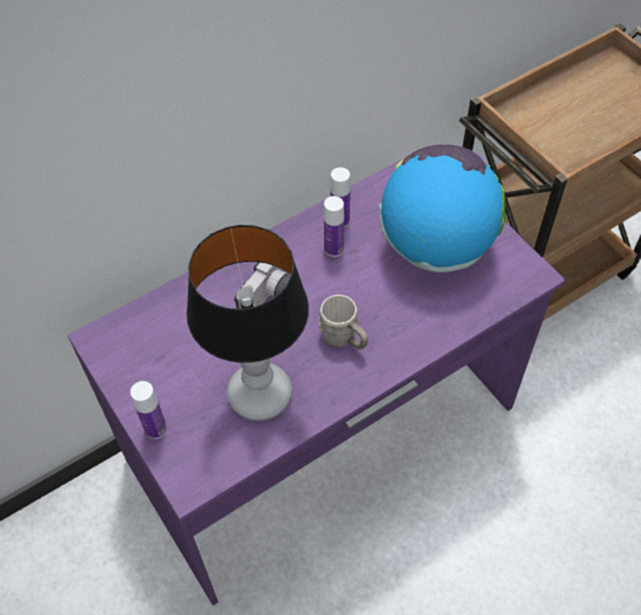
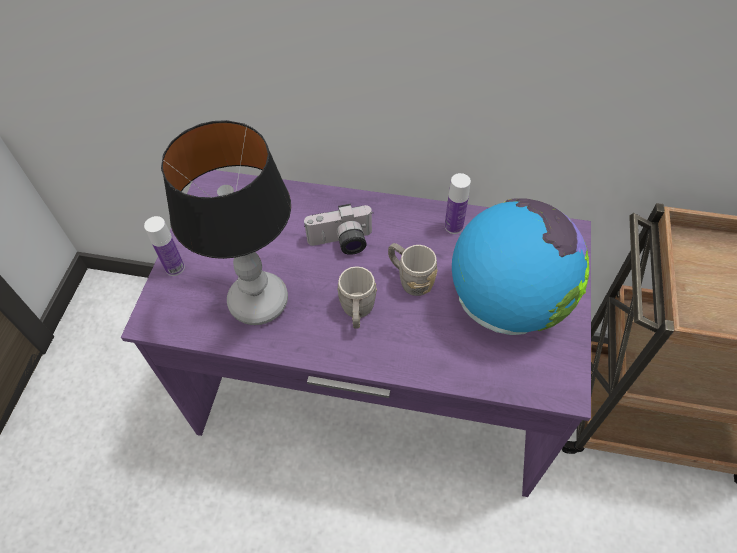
camera: 45 degrees right, 0 degrees up
bottle [324,196,344,257] -> none
none -> grey mug [388,243,437,296]

